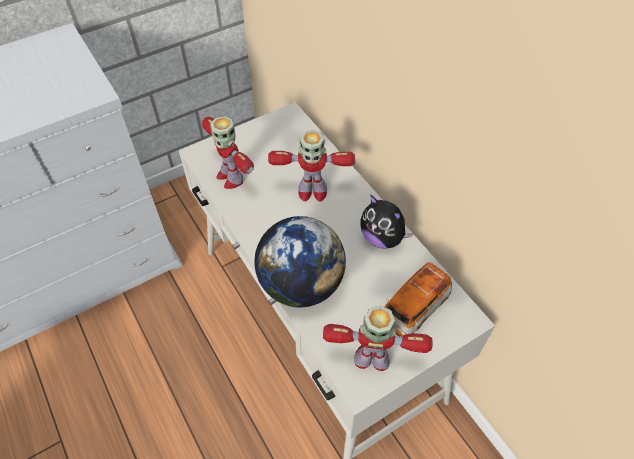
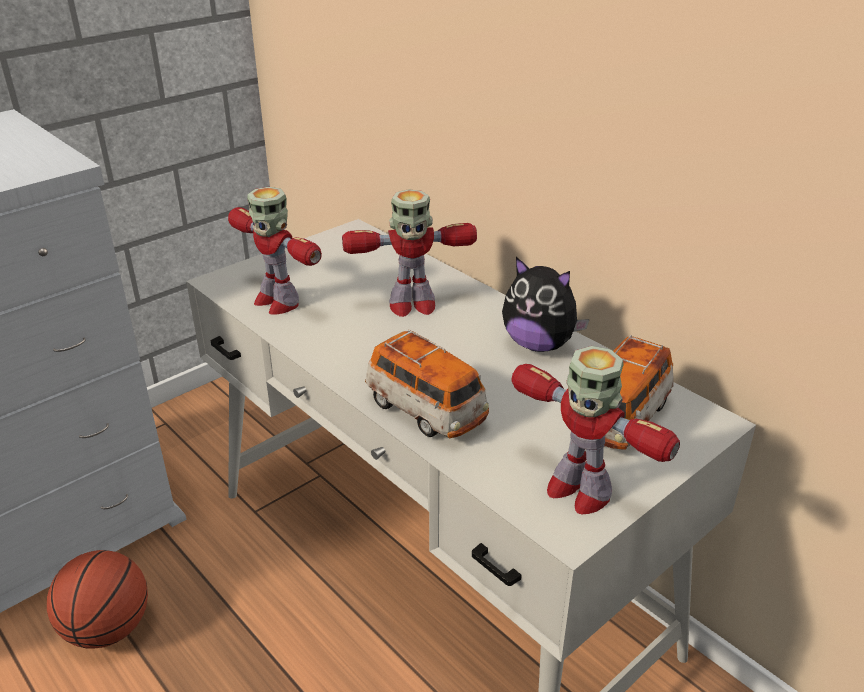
camera: 10 degrees left, 20 degrees down
globe [254,216,346,308] -> toy car [365,330,489,438]
toy robot [323,305,433,371] -> toy robot turned 135 degrees counterclockwise [511,346,680,514]
none -> basketball [47,550,148,649]

